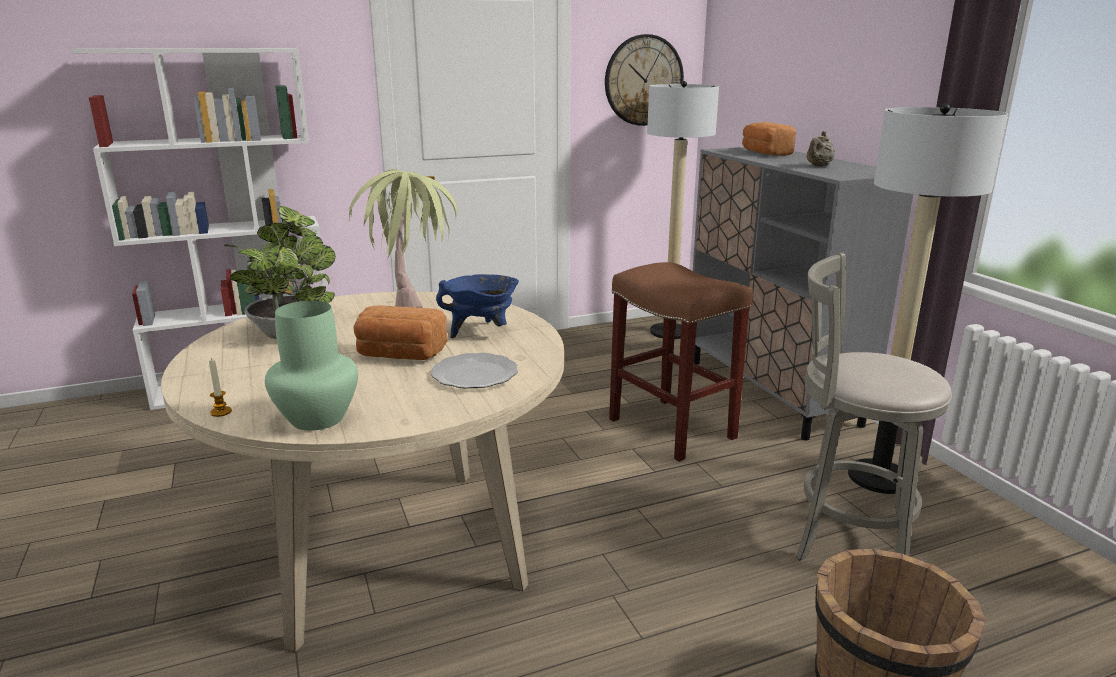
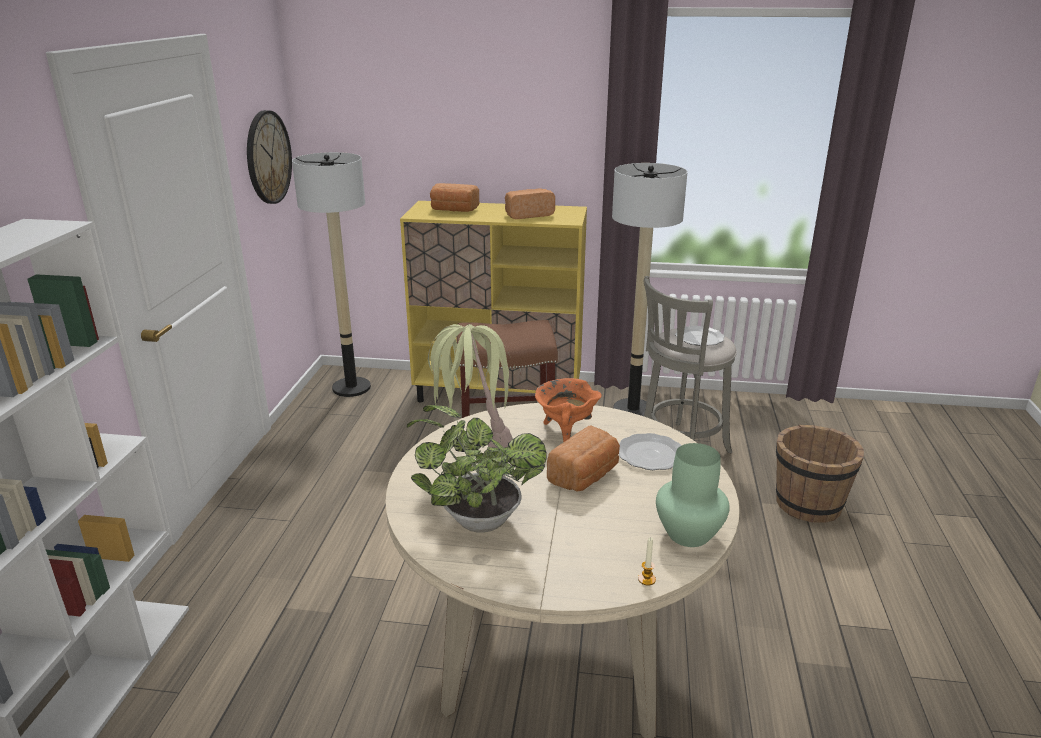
camera: 60 degrees left, 5 degrees up
blue cooking pot [436,274,519,338] -> orange cooking pot [535,378,602,442]
grey cabinet [693,147,914,440] -> yellow cabinet [400,201,587,402]
beige teapot [806,131,835,167] -> bread [505,189,555,219]
none -> plate [675,326,725,346]

